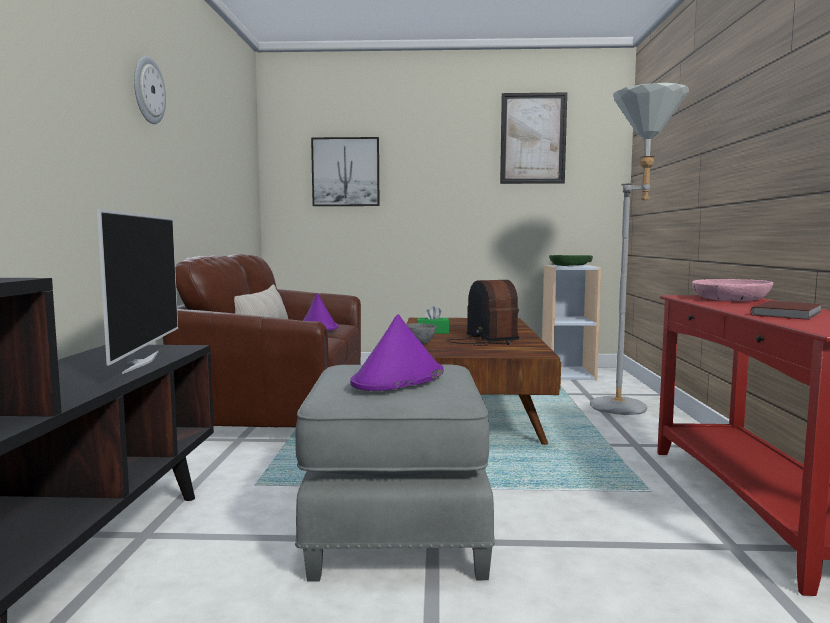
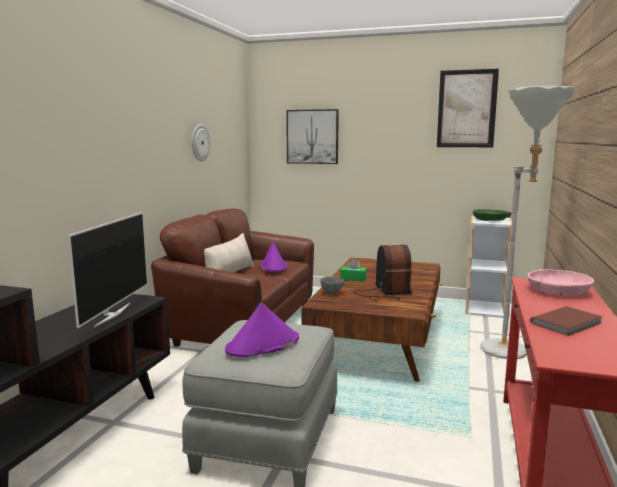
camera: 15 degrees right, 5 degrees up
wall clock [134,56,166,124] -> wall clock moved to [192,124,210,162]

